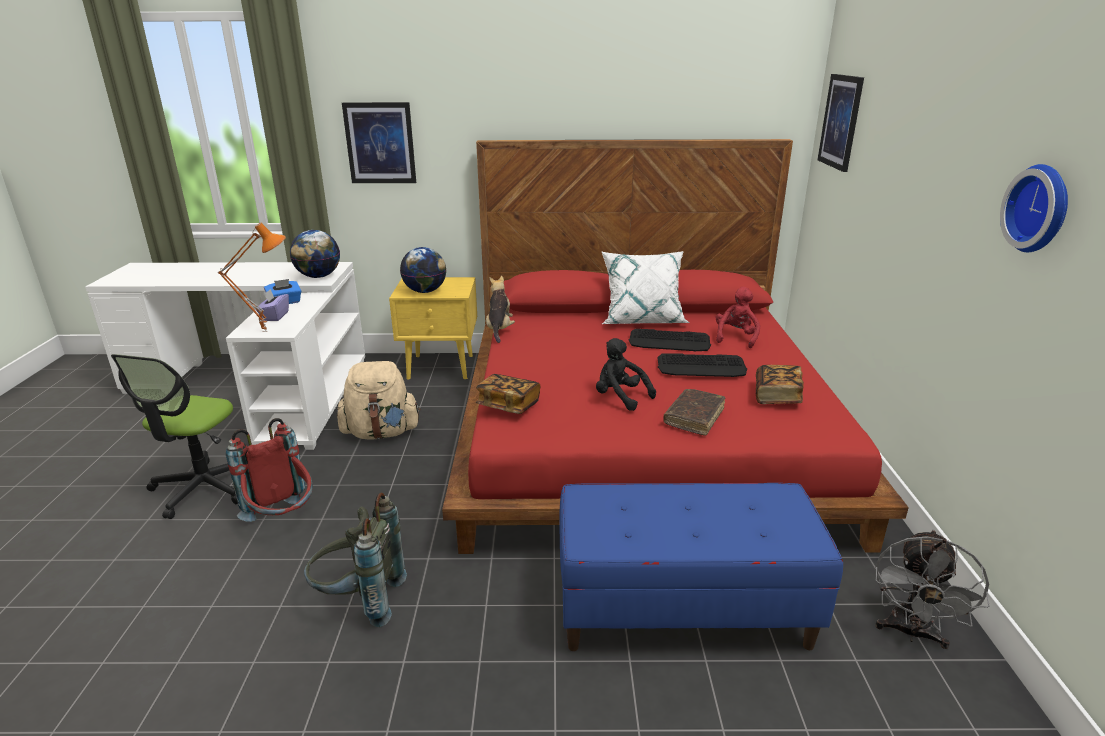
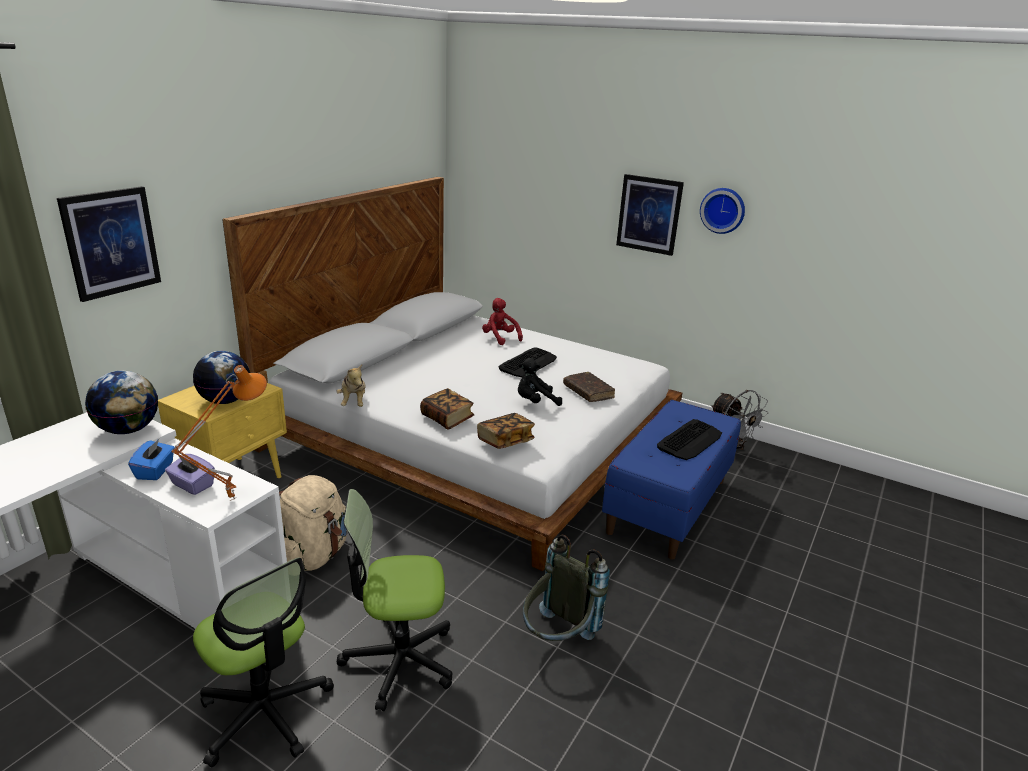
camera: 60 degrees left, 0 degrees up
red backpack [226,418,313,522] -> office chair [336,489,452,711]
red bed [442,139,909,554] -> white bed [222,177,682,571]
plush toy [486,276,515,343] -> plush toy turned 135 degrees counterclockwise [337,364,366,407]
white pillow [601,251,690,324] -> none
keyboard [629,329,711,351] -> keyboard moved to [657,419,722,460]
book [756,365,804,404] -> book moved to [420,388,474,430]
picture [818,74,864,172] -> picture moved to [616,174,684,256]

